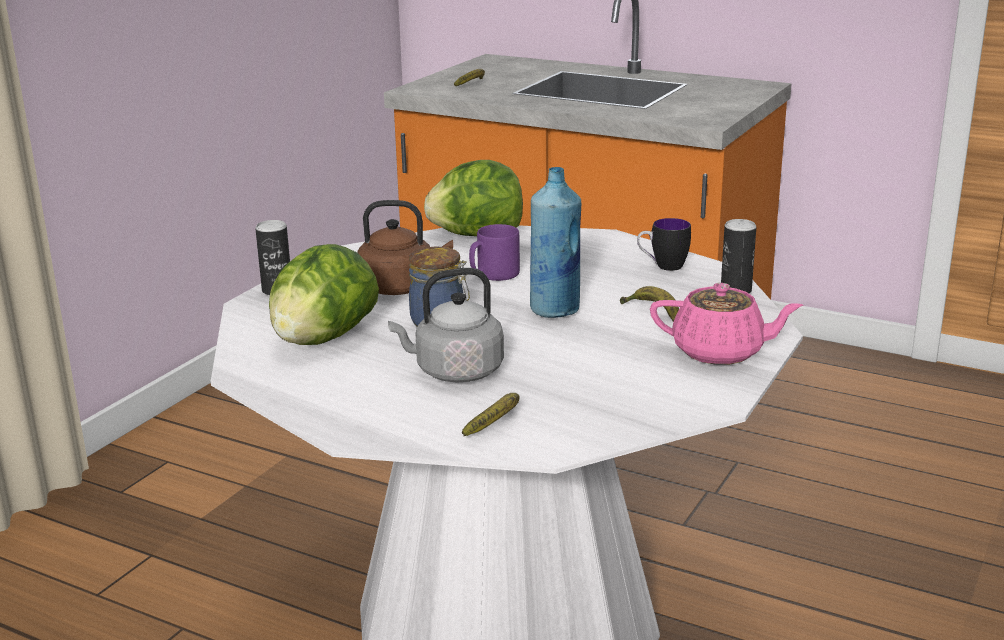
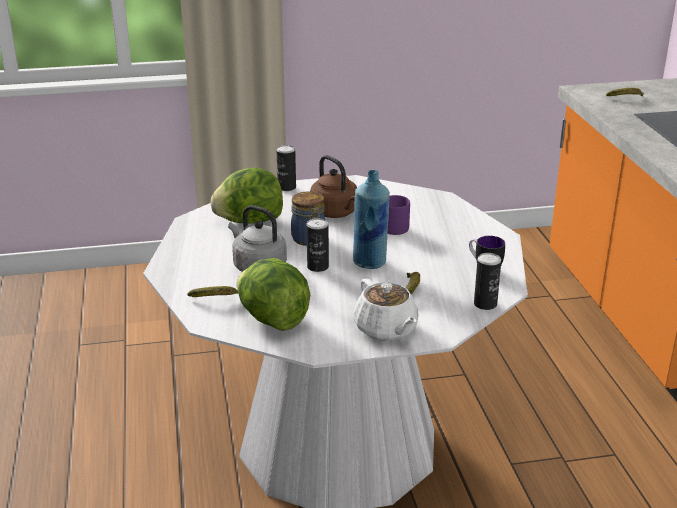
camera: 50 degrees right, 5 degrees up
lettuce [424,160,523,236] -> lettuce moved to [237,258,310,331]
pink teapot [650,283,803,365] -> white teapot [353,279,418,341]
none -> can [306,218,329,272]

